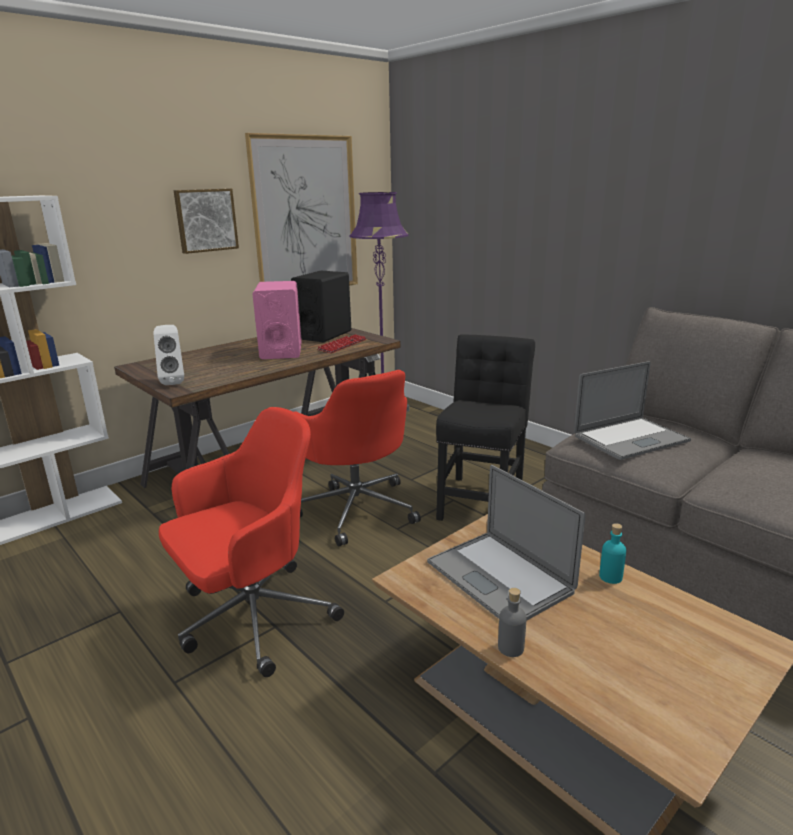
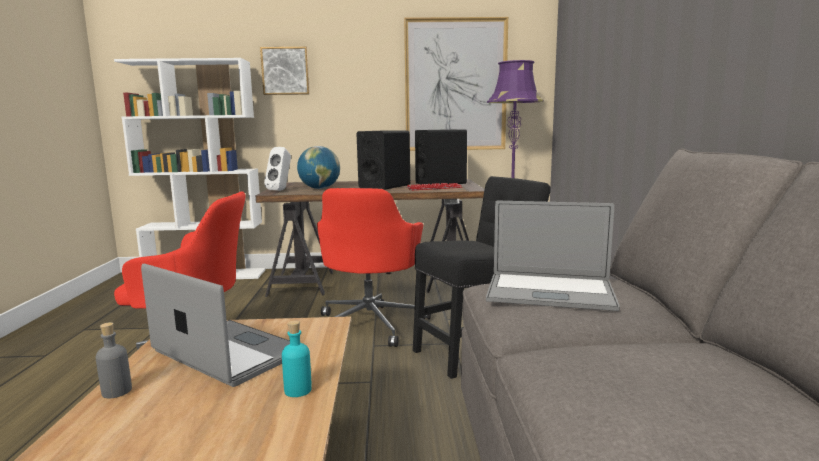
camera: 40 degrees right, 10 degrees down
picture [174,189,239,254] -> picture moved to [260,47,310,95]
pink speaker [252,281,302,359] -> black speaker [357,130,410,190]
laptop [427,465,585,621] -> laptop turned 120 degrees clockwise [141,263,290,387]
none -> globe [297,146,340,189]

